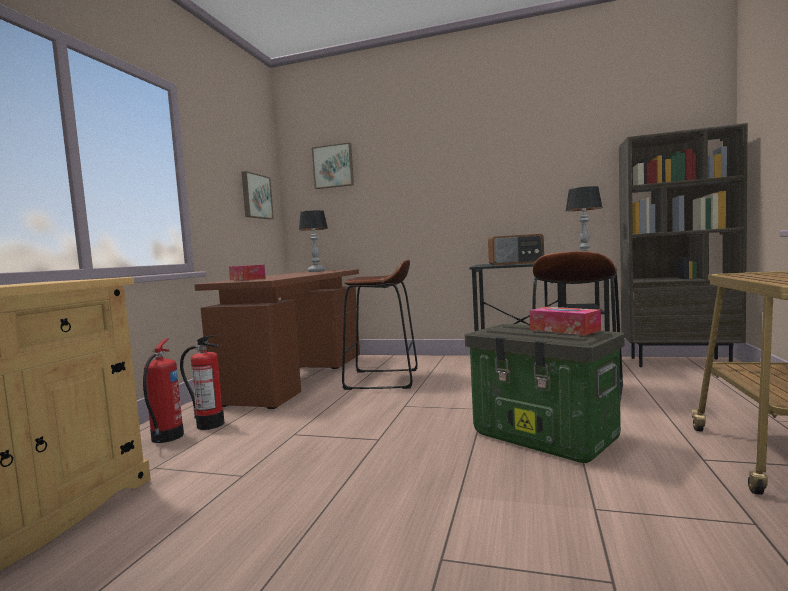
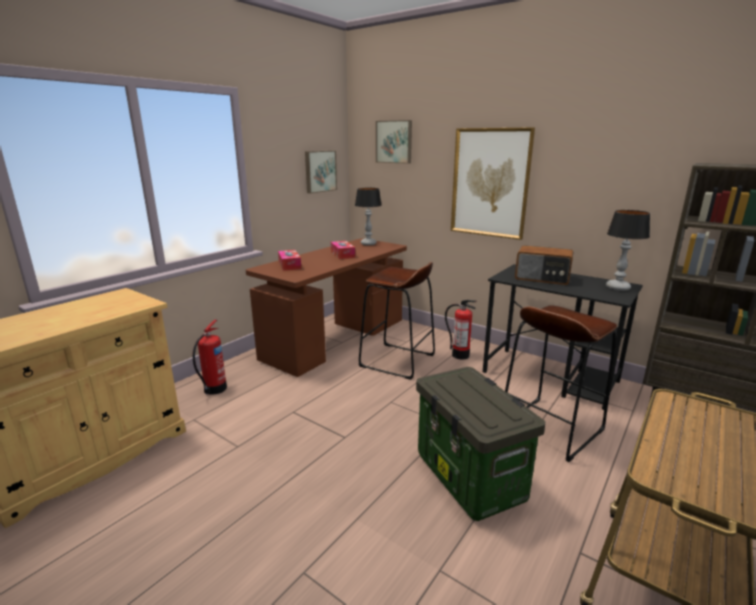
camera: 20 degrees right, 15 degrees up
fire extinguisher [180,334,224,430] -> fire extinguisher moved to [445,300,477,360]
tissue box [529,307,601,335] -> tissue box moved to [331,241,355,259]
none -> picture [451,127,535,240]

